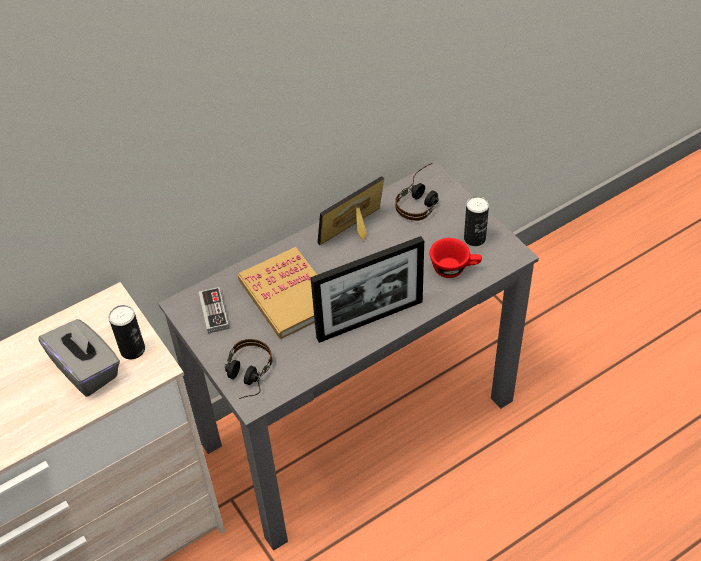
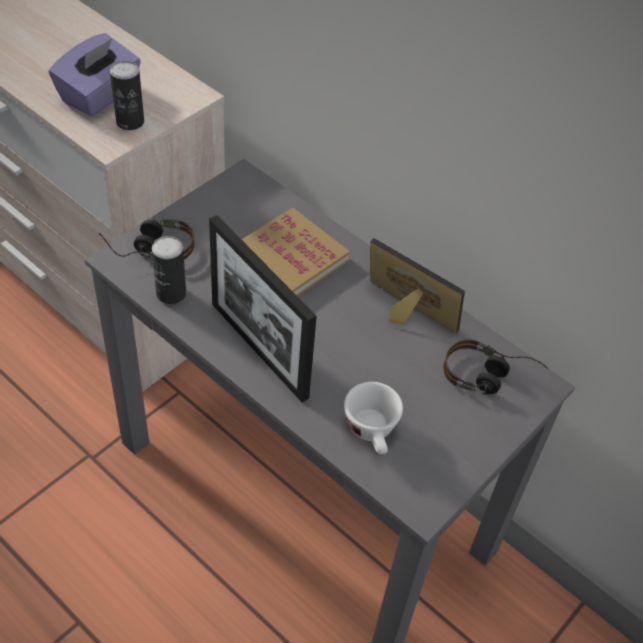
camera: 70 degrees right, 0 degrees up
grey tissue box [38,319,120,397] -> purple tissue box [49,33,141,116]
game controller [199,287,229,334] -> none
red cup [430,238,482,278] -> white cup [344,382,403,454]
can [464,196,489,246] -> can moved to [152,236,186,304]

